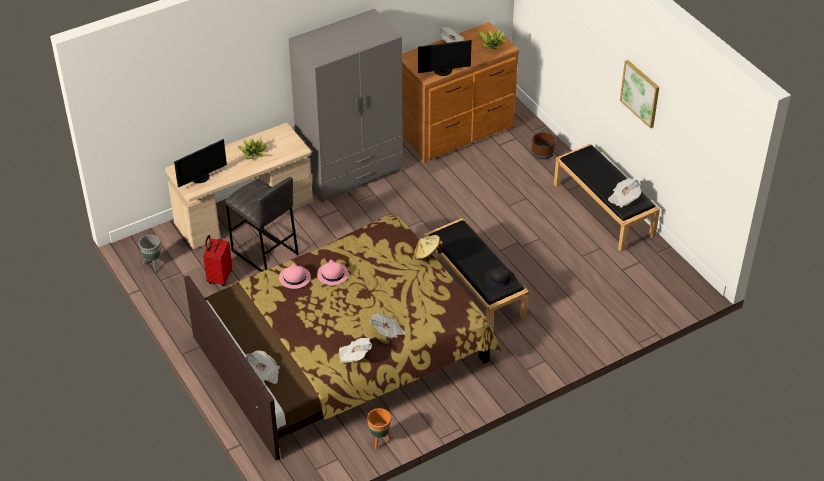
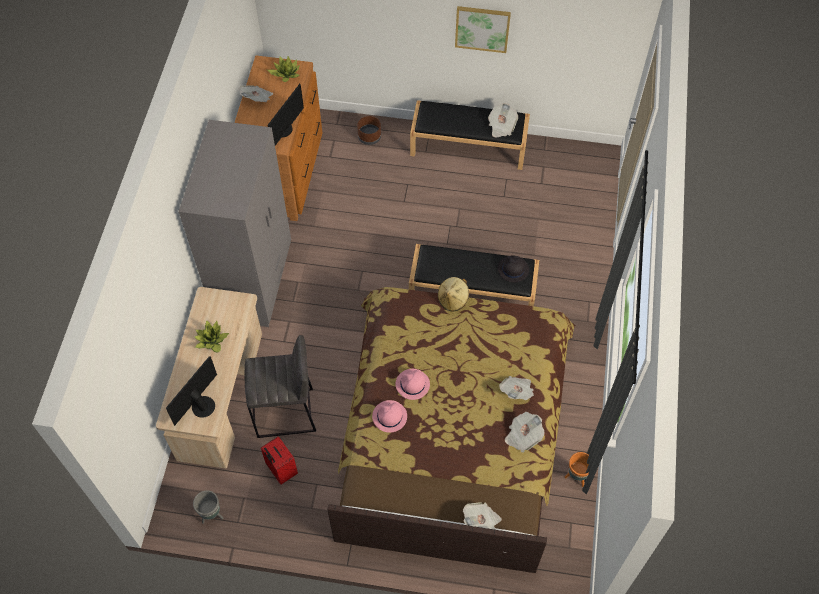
camera: 50 degrees left, 15 degrees up
monitor [174,139,227,187] -> monitor turned 150 degrees counterclockwise [166,356,217,426]

